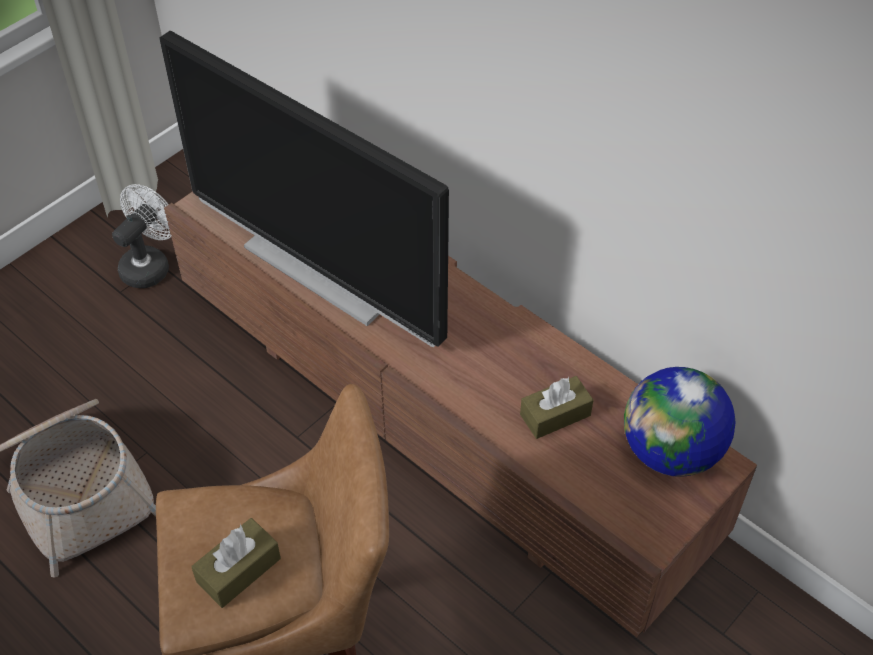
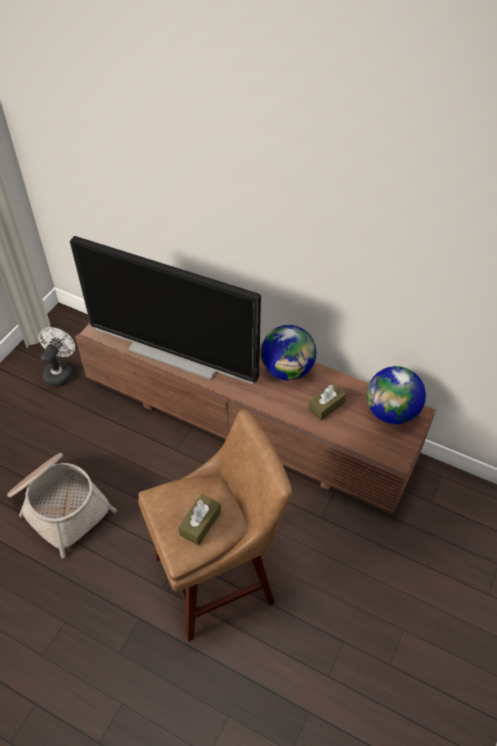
camera: 15 degrees left, 0 degrees up
none -> globe [261,325,316,380]

